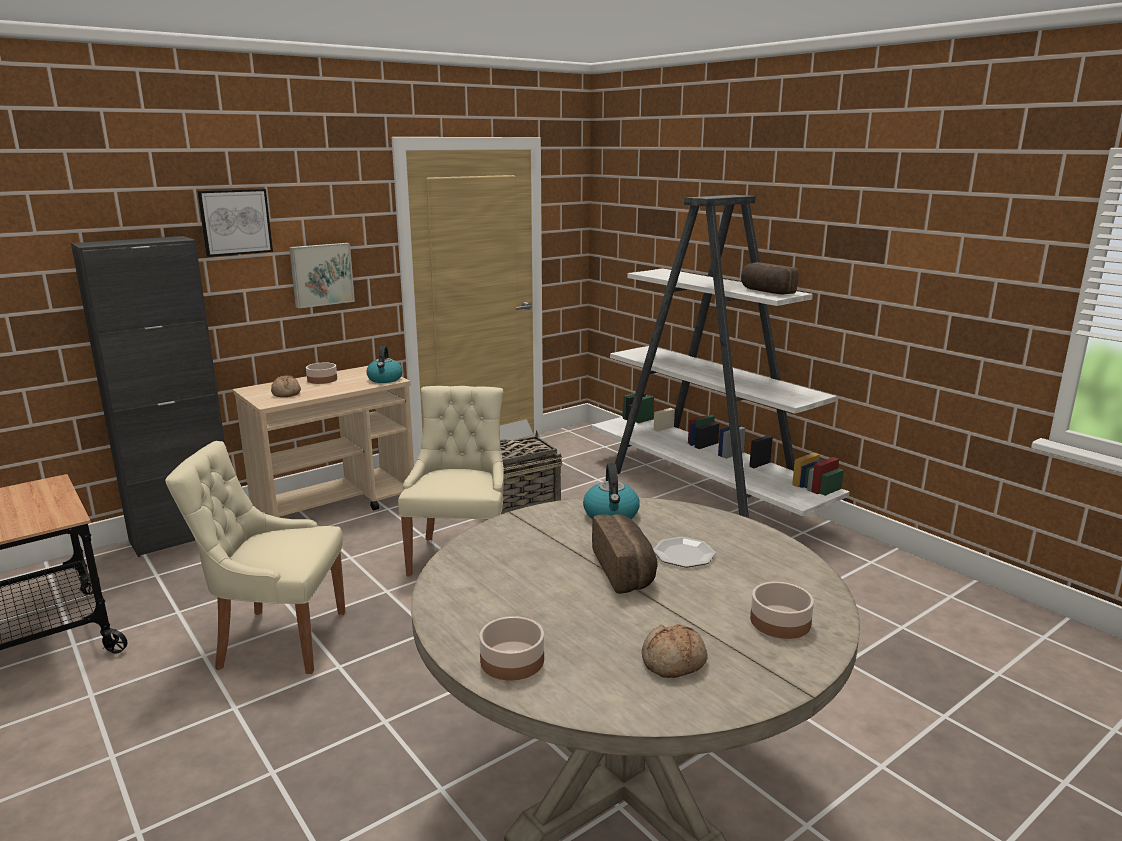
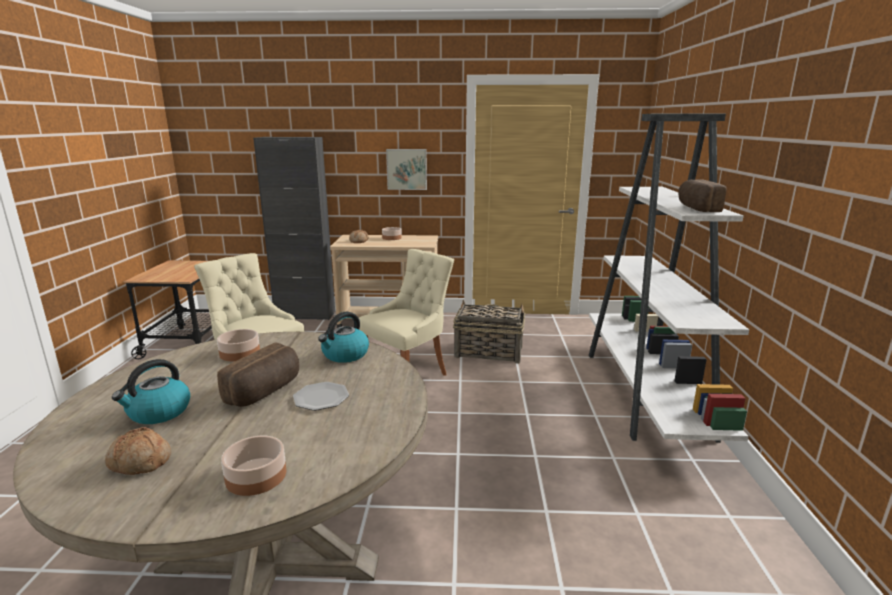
camera: 40 degrees right, 0 degrees up
picture [197,189,273,257] -> none
kettle [366,346,403,383] -> kettle moved to [112,359,190,424]
bowl [479,616,544,680] -> bowl moved to [217,329,260,361]

